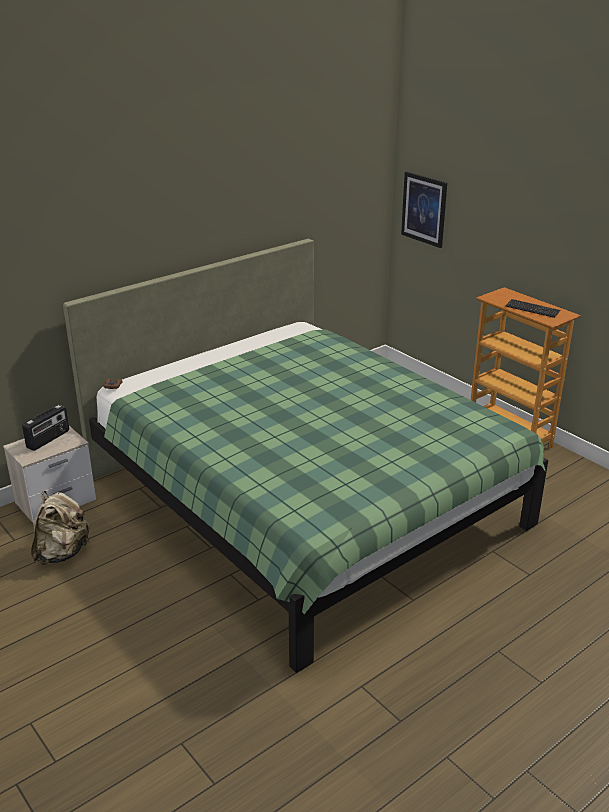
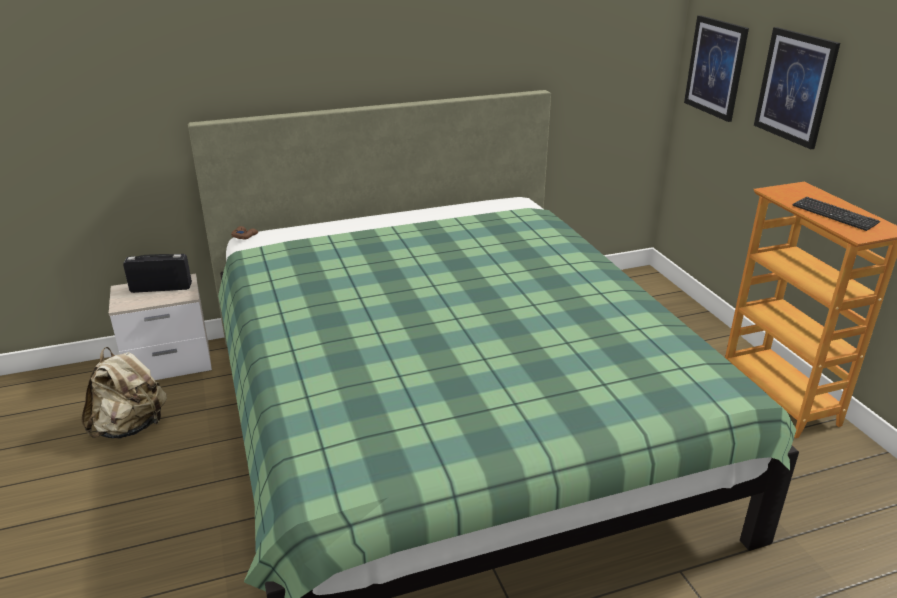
camera: 20 degrees right, 0 degrees up
radio [22,405,69,451] -> radio turned 150 degrees counterclockwise [123,254,192,293]
none -> picture [754,27,840,149]

